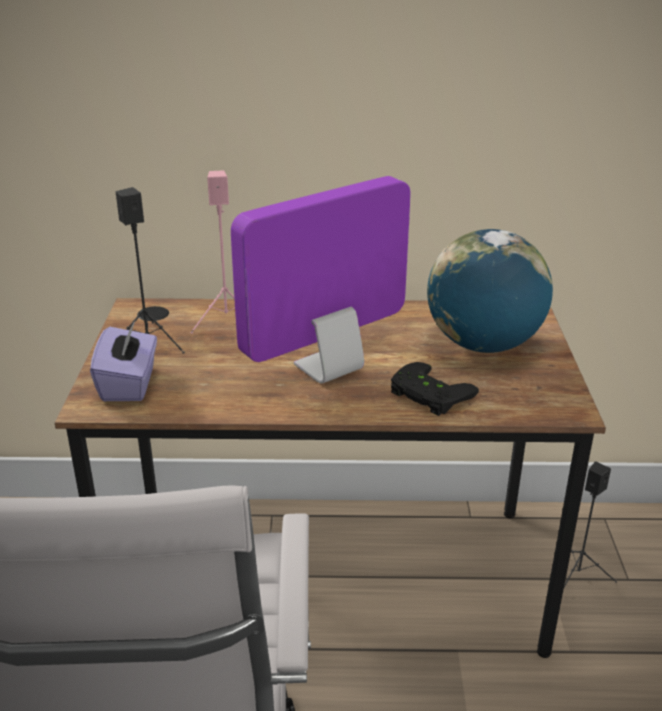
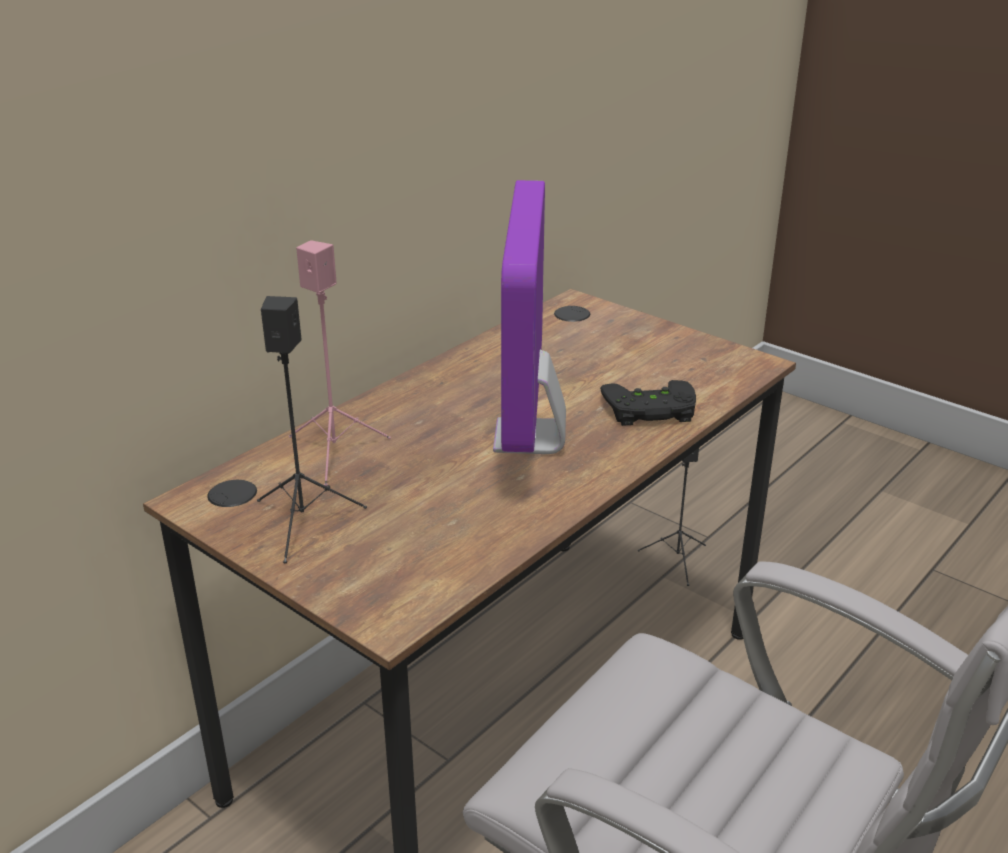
camera: 50 degrees left, 0 degrees up
purple tissue box [90,321,157,401] -> none
globe [427,229,553,353] -> none

